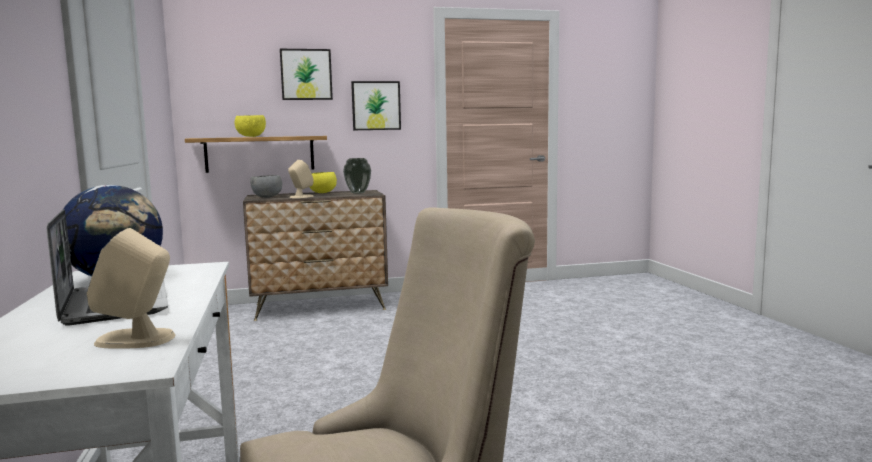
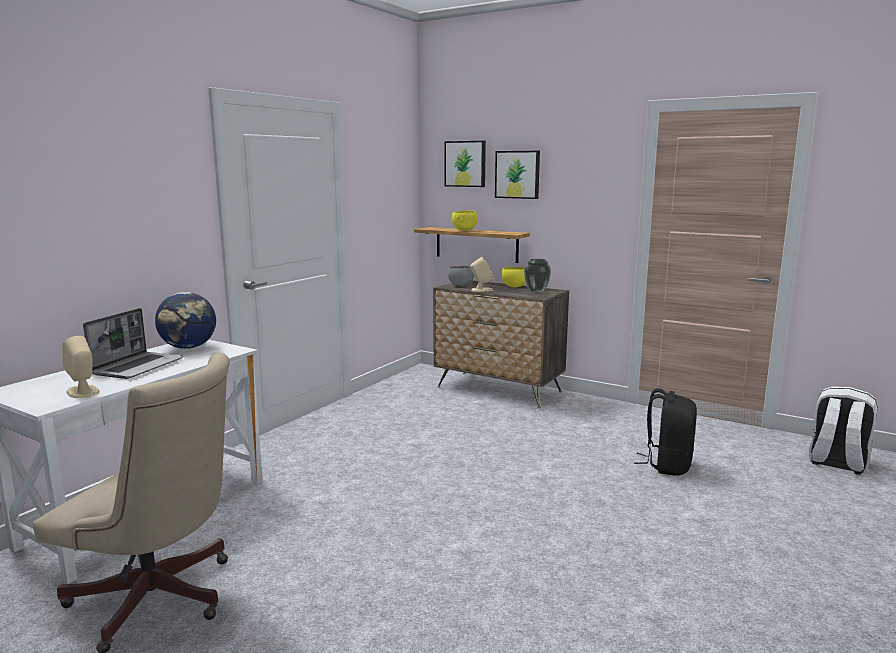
camera: 45 degrees right, 5 degrees up
picture [351,81,401,130] -> picture moved to [445,141,486,187]
none -> black backpack [634,388,697,476]
none -> white backpack [809,386,878,475]

